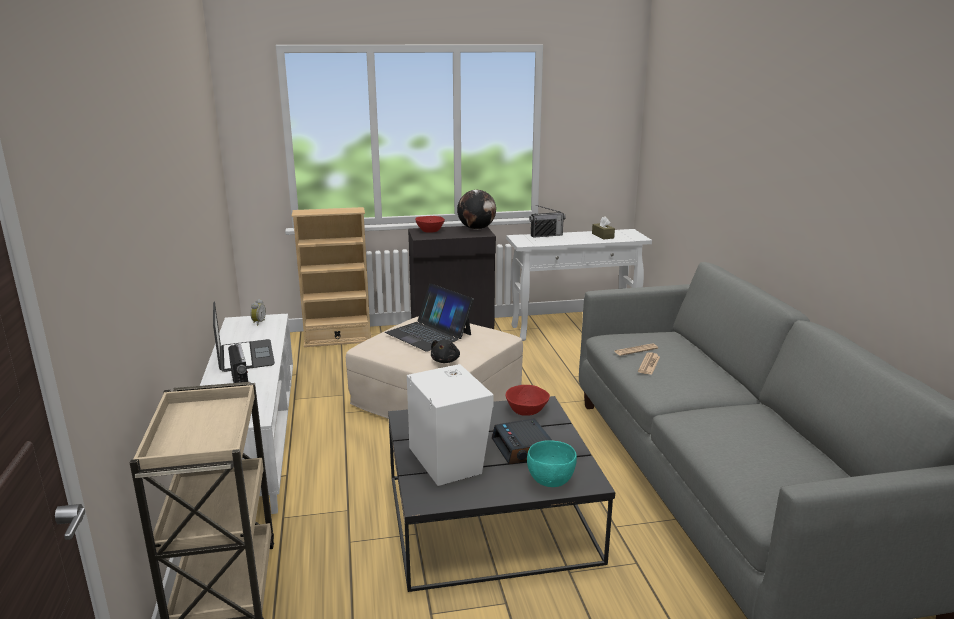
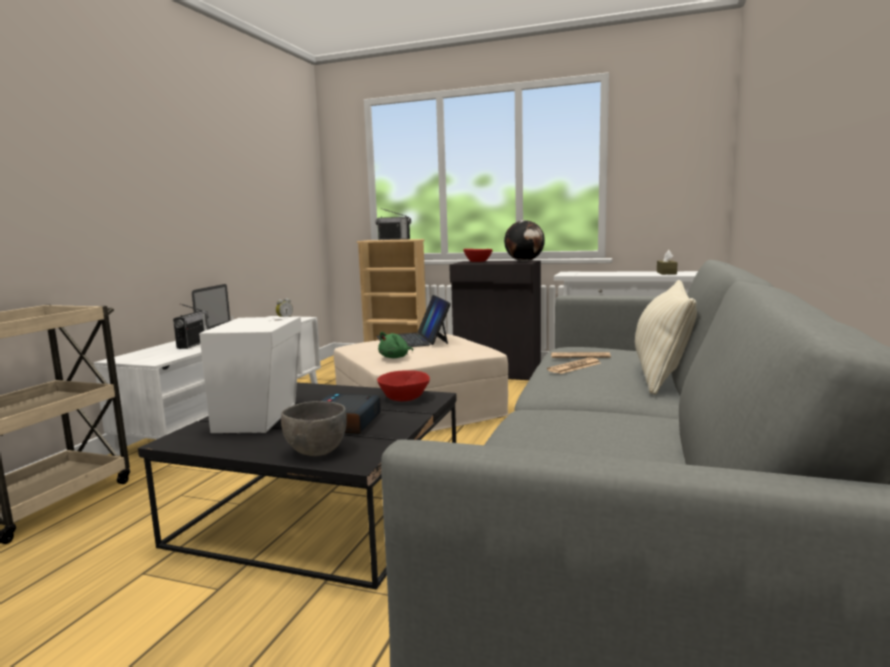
camera: 30 degrees right, 10 degrees down
black plush toy [431,340,460,363] -> green plush toy [378,332,413,358]
turquoise bowl [527,440,577,487] -> grey bowl [281,401,347,456]
radio [529,205,566,238] -> radio moved to [376,208,411,240]
none -> beige pillow [635,280,697,395]

